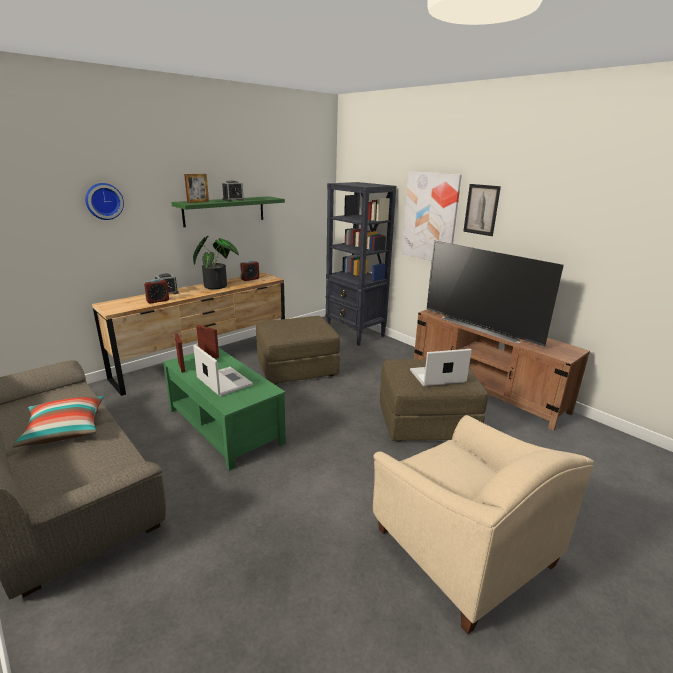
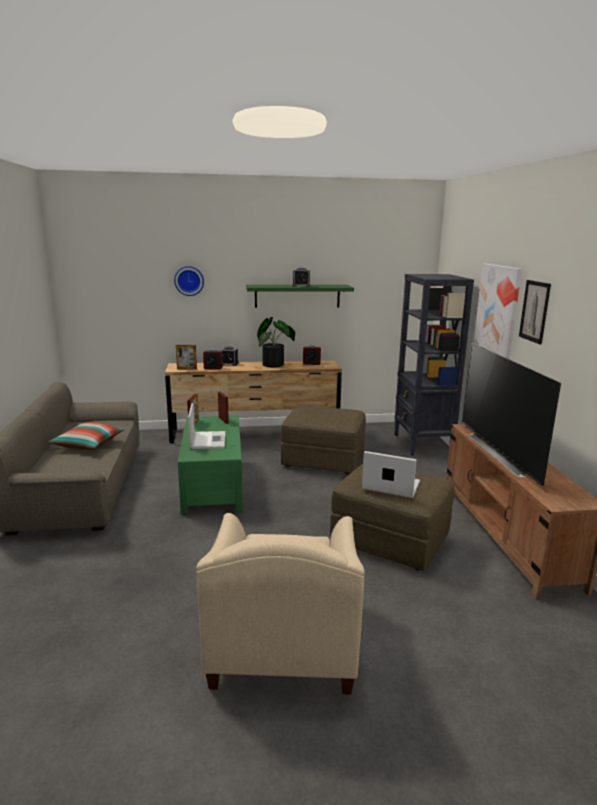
camera: 35 degrees right, 5 degrees down
picture frame [184,174,209,203] -> picture frame moved to [176,345,197,370]

